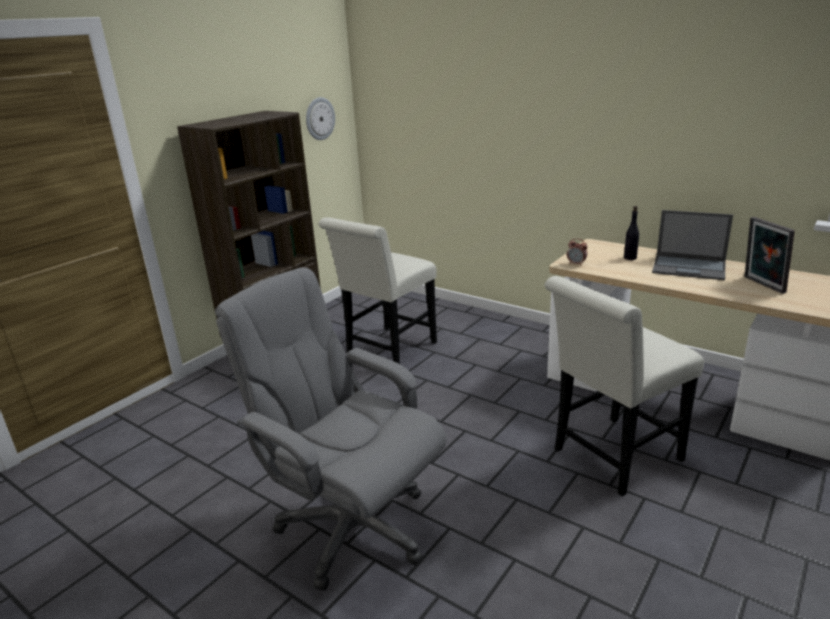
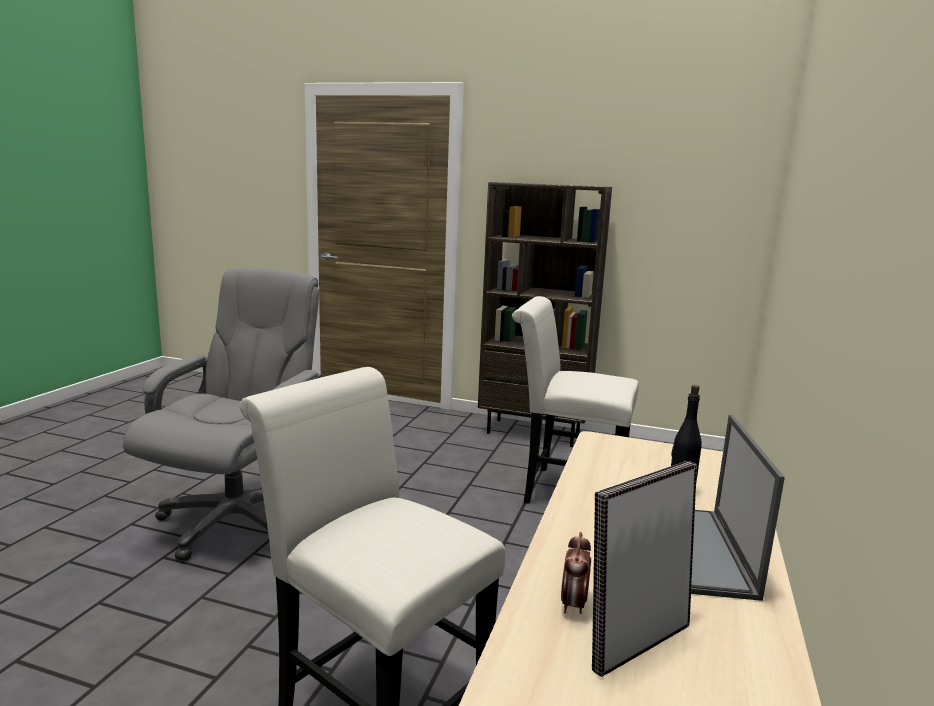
camera: 70 degrees right, 10 degrees down
wall clock [306,97,335,140] -> none
alarm clock [567,238,588,266] -> alarm clock moved to [561,532,591,614]

